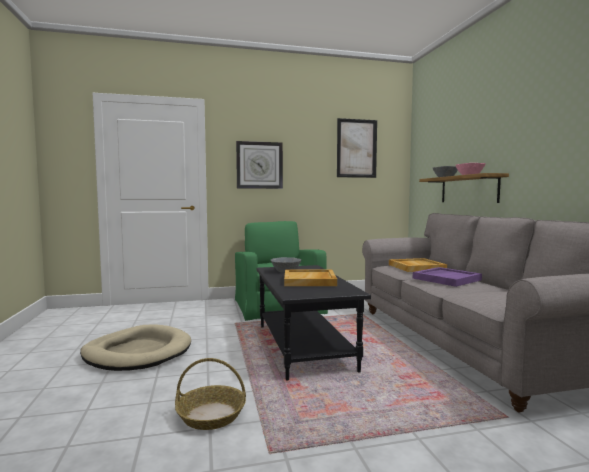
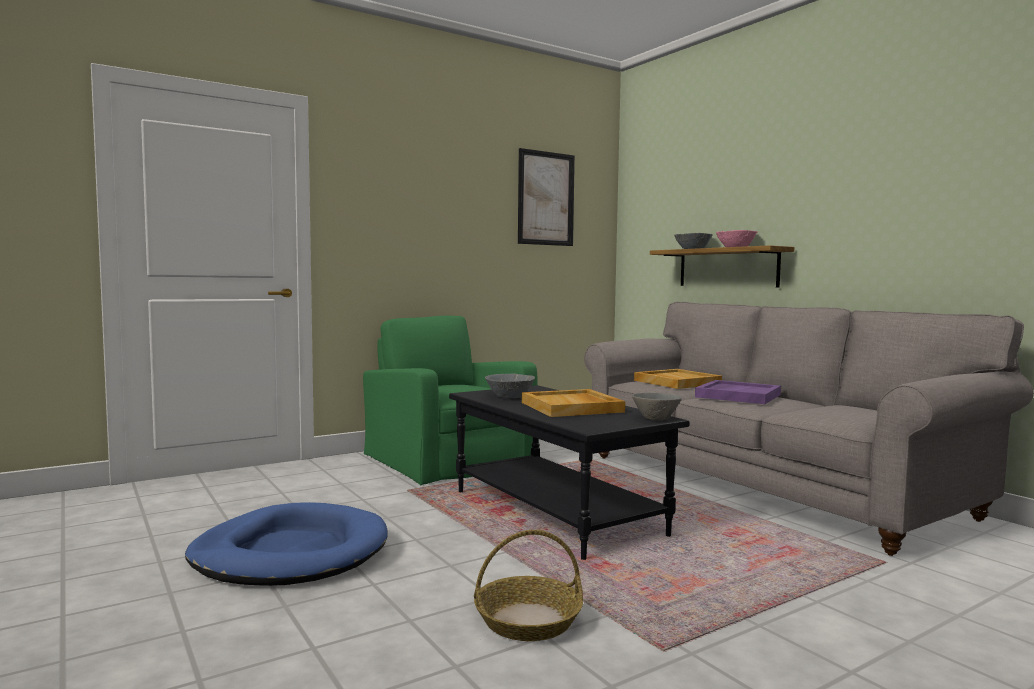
camera: 20 degrees left, 0 degrees up
beige dog bed [80,324,191,371] -> blue dog bed [185,502,387,586]
wall clock [236,141,283,189] -> none
none -> grey bowl [632,393,682,420]

